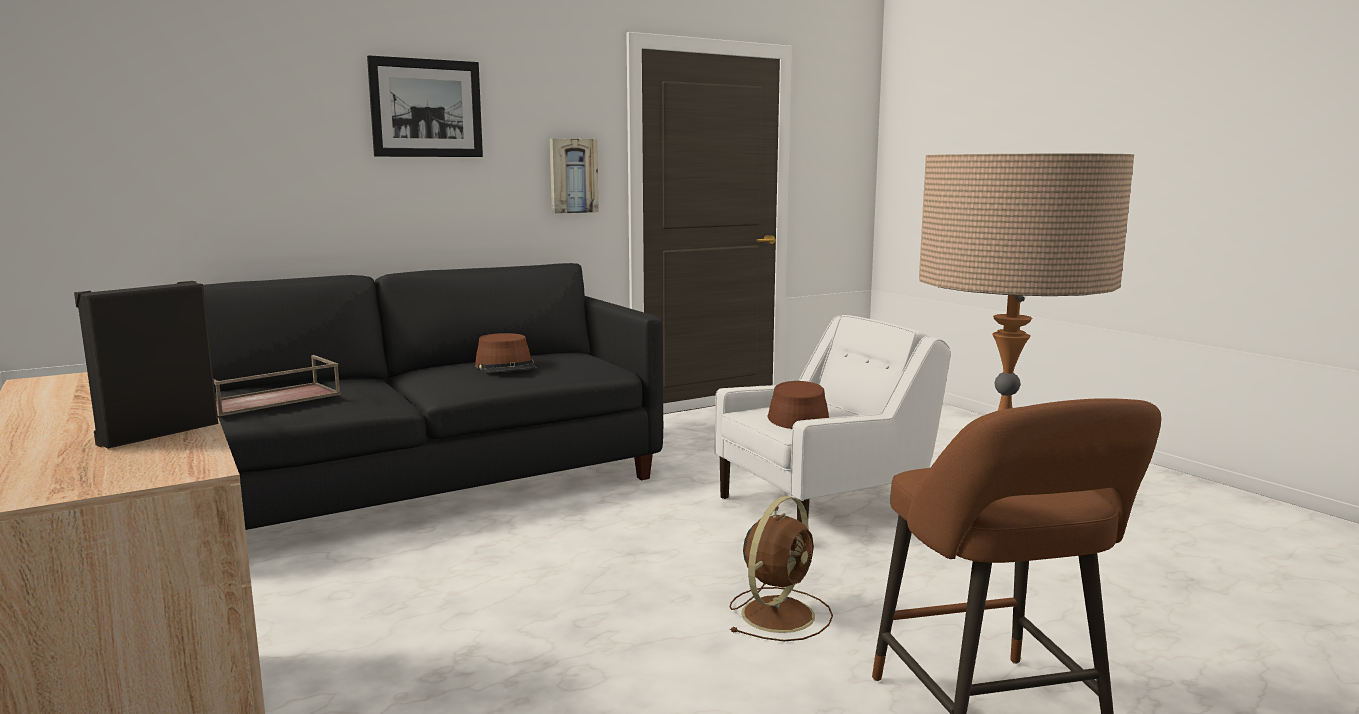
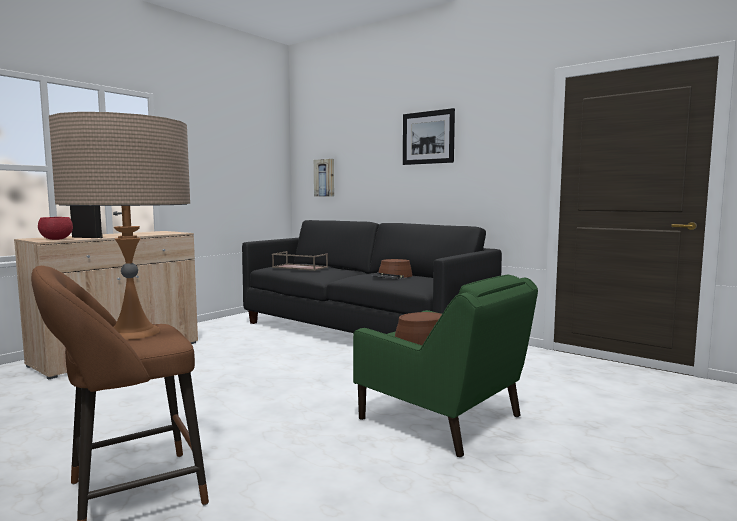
camera: 70 degrees right, 5 degrees down
picture [550,138,599,214] -> picture moved to [314,159,334,197]
white armchair [715,315,951,523] -> green armchair [353,275,538,458]
brown fan [729,496,833,641] -> none
none -> red bowl [38,217,73,240]

